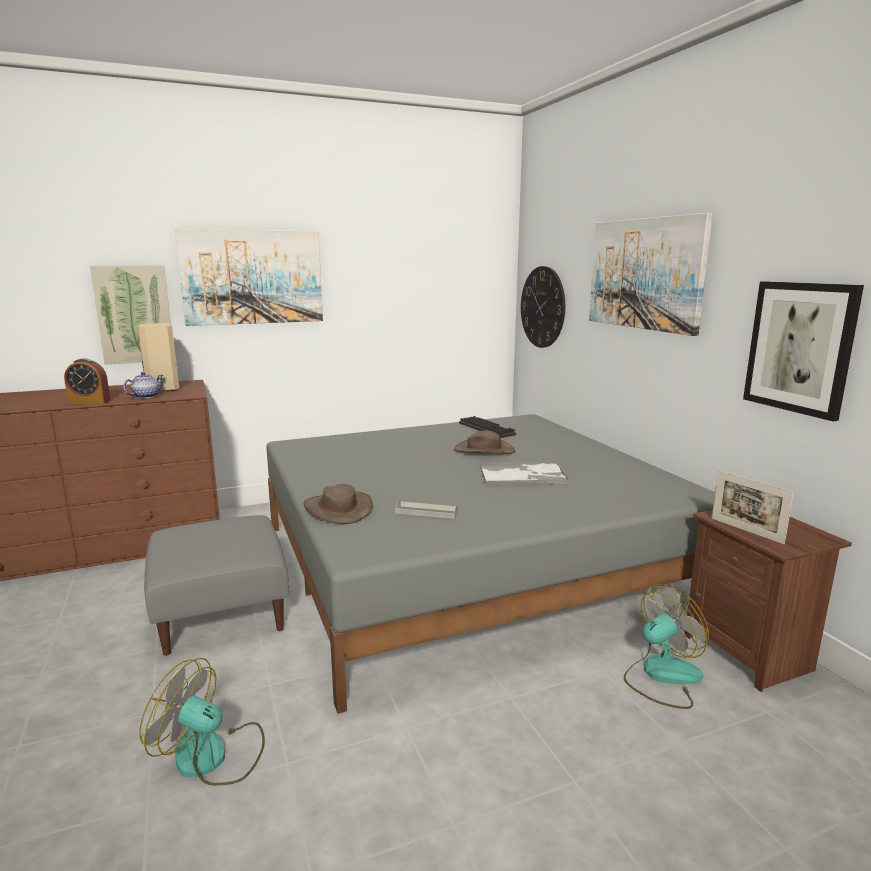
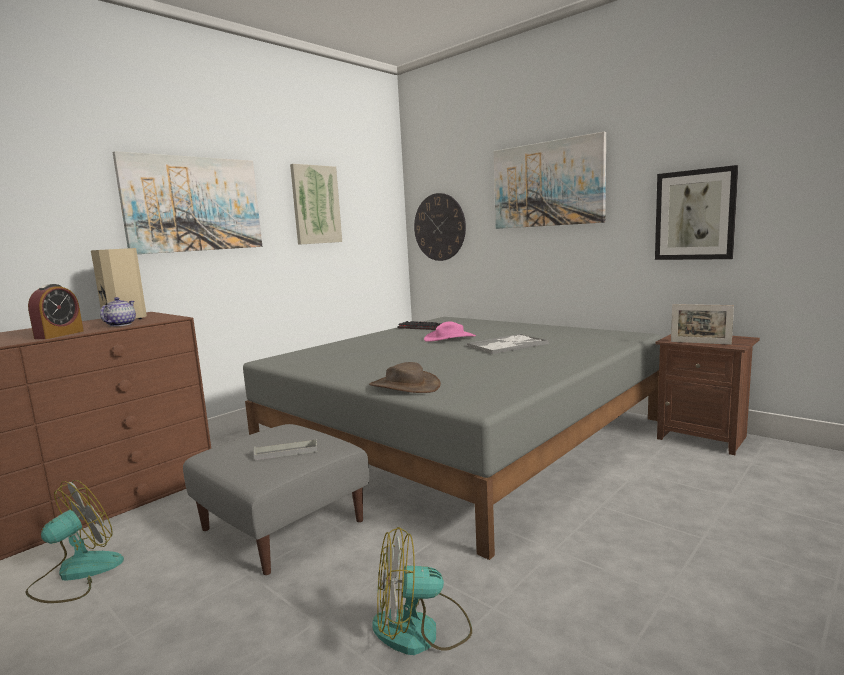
camera: 25 degrees left, 5 degrees down
alarm clock [64,358,111,404] -> alarm clock turned 45 degrees counterclockwise [28,284,84,339]
picture [90,266,171,364] -> picture moved to [290,164,342,245]
grey tray [395,500,458,519] -> grey tray moved to [254,440,317,460]
brown hat [454,430,515,454] -> pink hat [424,321,476,342]
fan [624,584,709,709] -> fan moved to [26,480,124,603]

